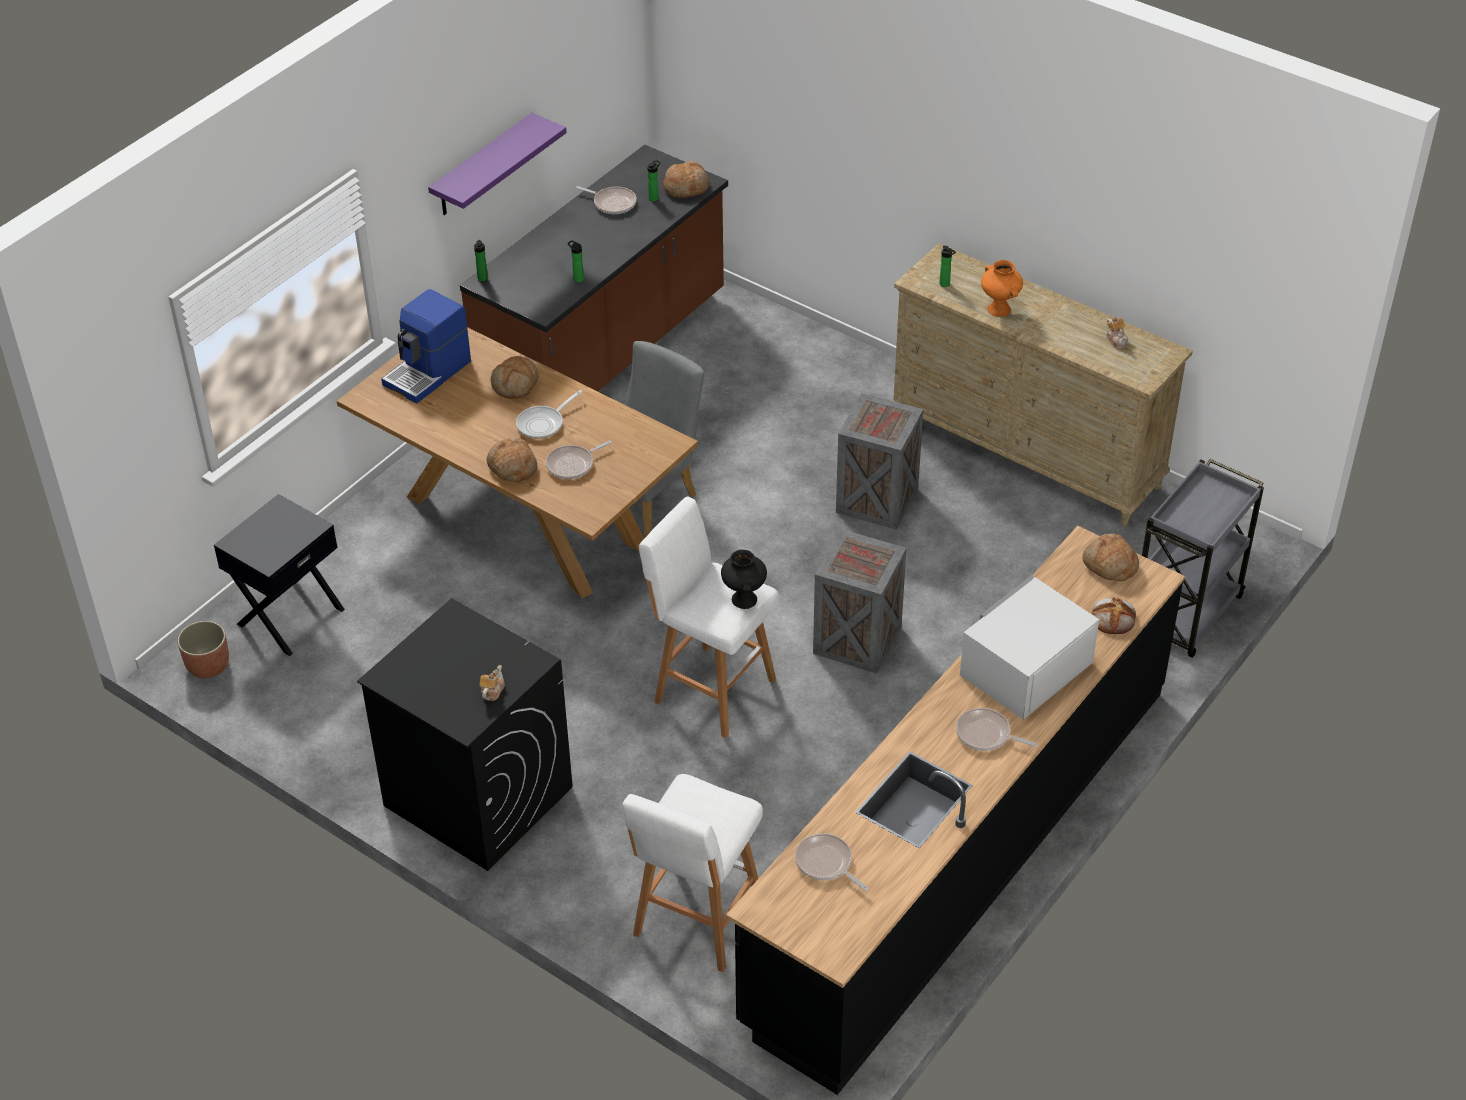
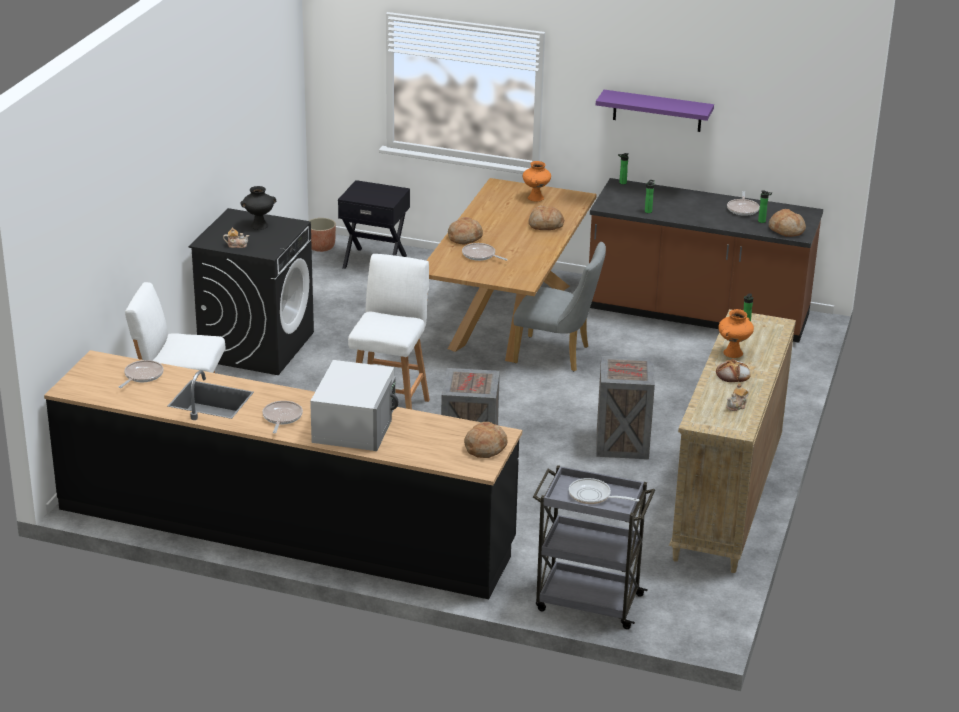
camera: 70 degrees right, 15 degrees down
coffee machine [382,289,471,404] -> orange vase [523,161,551,202]
frying pan [516,390,583,439] -> frying pan moved to [569,478,639,504]
black vase [721,550,767,609] -> black vase moved to [240,186,276,230]
white microwave [960,575,1099,720] -> white microwave turned 75 degrees clockwise [310,360,399,451]
bread [1091,597,1136,634] -> bread moved to [716,359,751,382]

